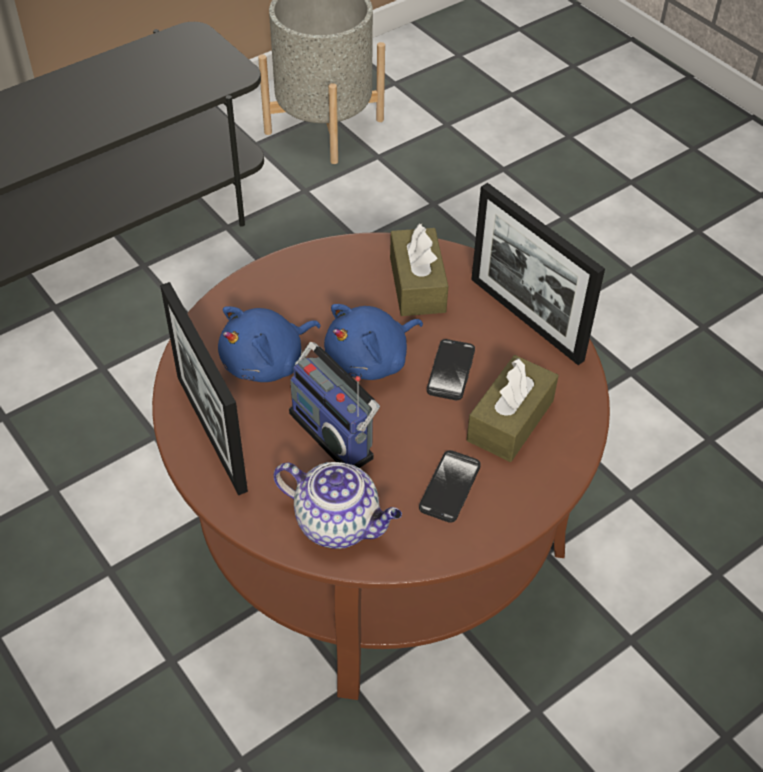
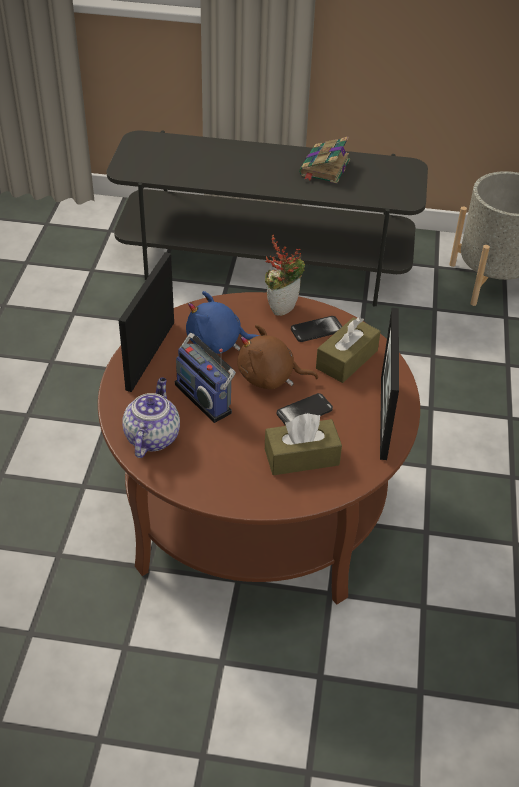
camera: 45 degrees right, 5 degrees down
teapot [274,462,402,549] -> teapot turned 150 degrees counterclockwise [122,377,180,458]
radio [289,342,380,468] -> radio turned 45 degrees counterclockwise [175,333,236,423]
blue plush toy [324,304,423,380] -> brown plush toy [237,324,318,389]
phone [419,450,481,523] -> phone moved to [291,316,342,342]
none -> potted plant [265,234,305,316]
none -> book [299,137,350,183]

